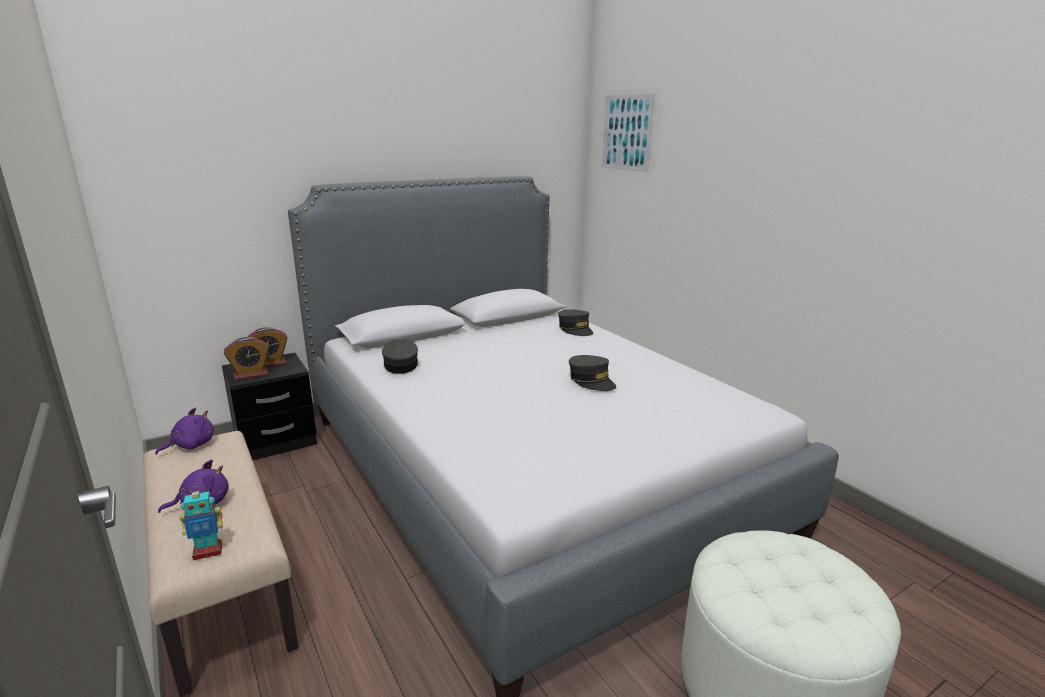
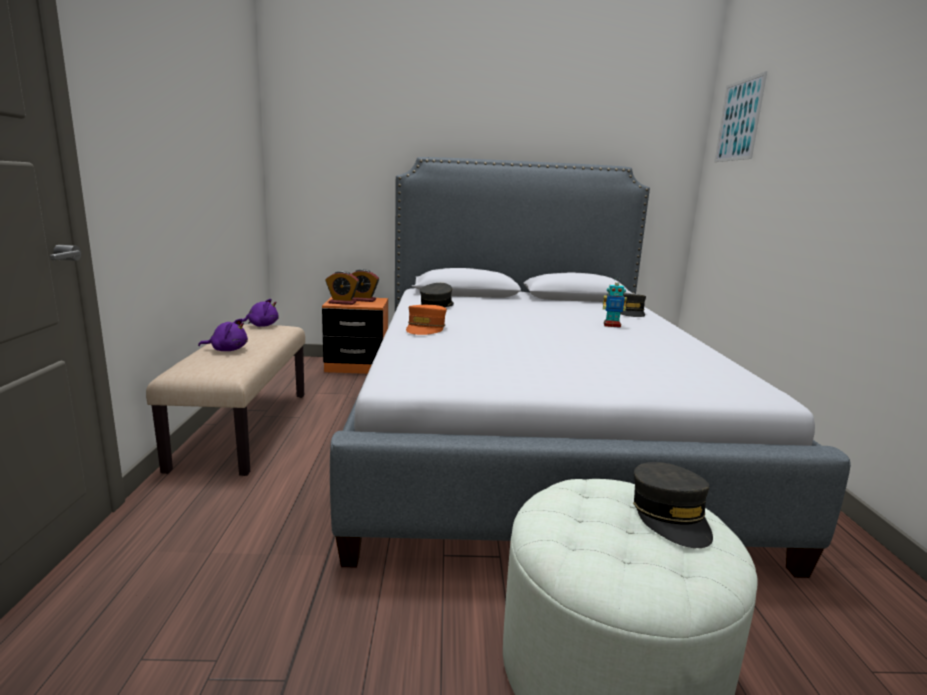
camera: 30 degrees right, 5 degrees down
toy robot [180,486,223,560] -> toy robot moved to [603,282,627,328]
black nightstand [222,353,317,460] -> orange nightstand [322,297,388,374]
grey cap [569,355,616,391] -> grey cap moved to [633,462,713,548]
none -> orange cap [406,305,447,335]

